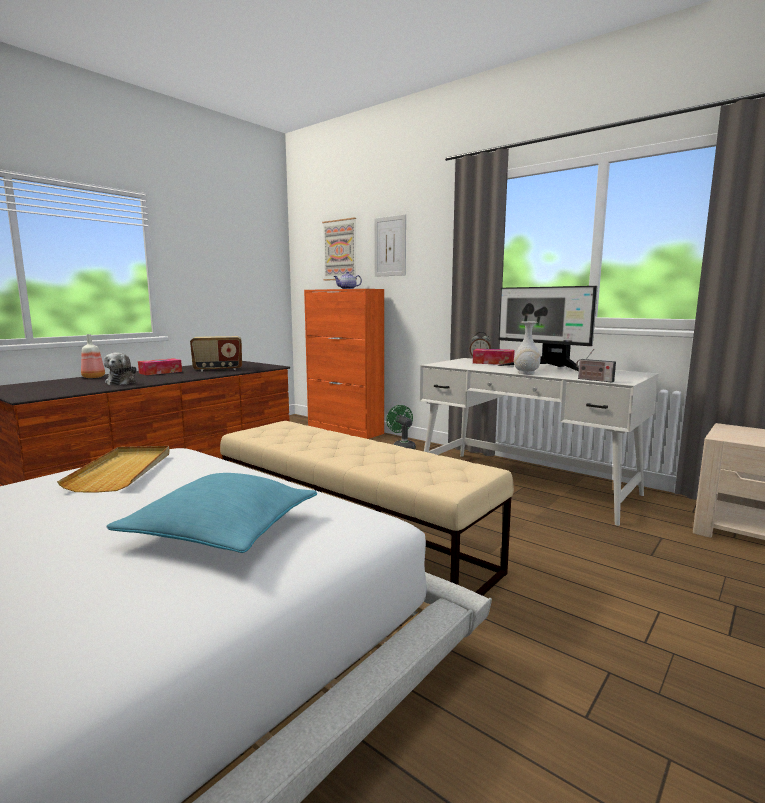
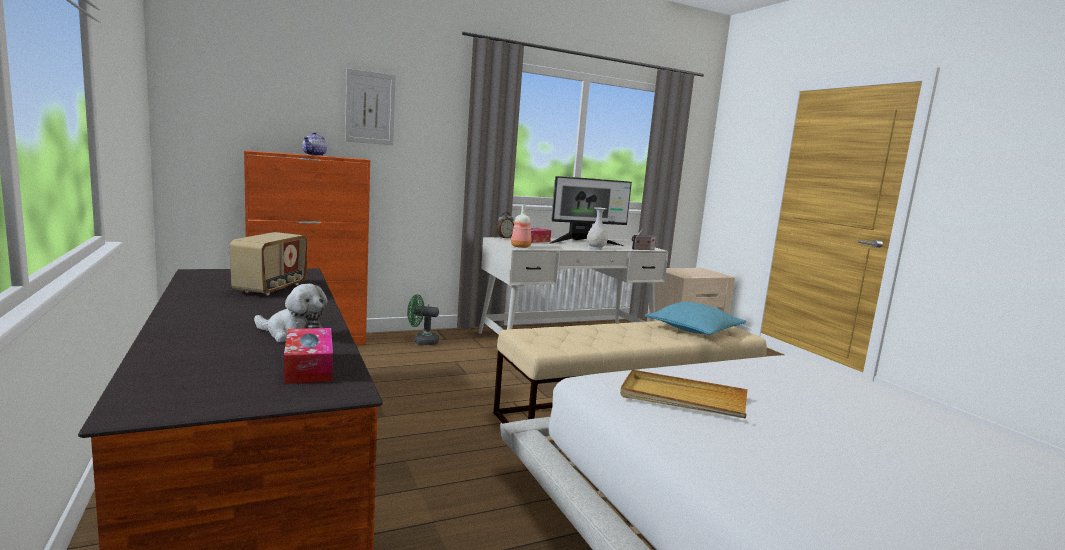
camera: 65 degrees left, 0 degrees up
bottle [81,334,105,378] -> bottle moved to [511,204,531,248]
turquoise pillow [106,473,317,553] -> turquoise pillow moved to [645,302,746,335]
tissue box [138,358,182,375] -> tissue box moved to [284,328,333,384]
picture [322,218,357,281] -> none

